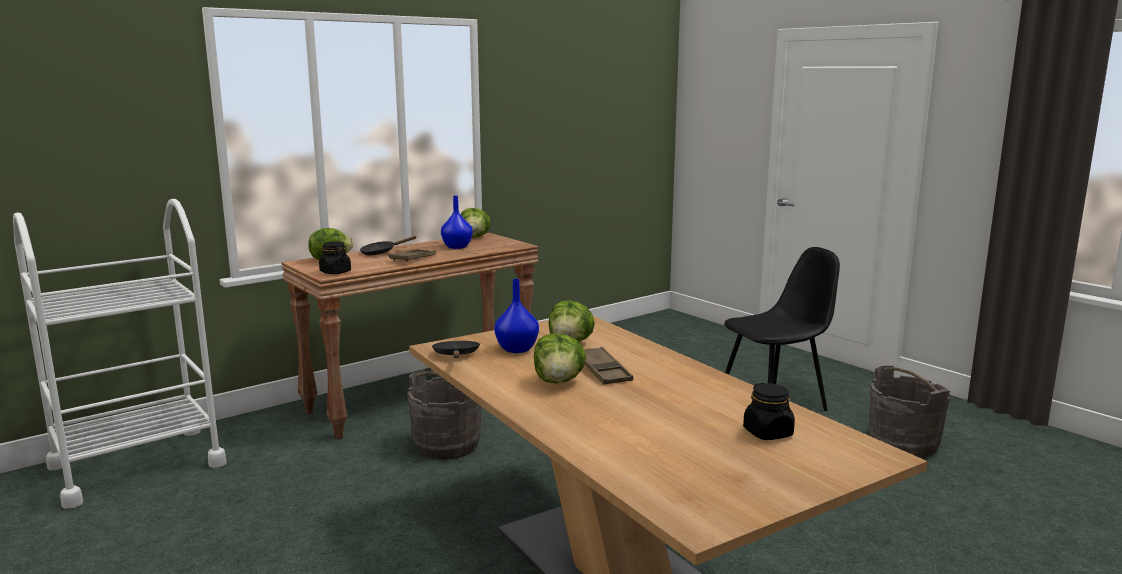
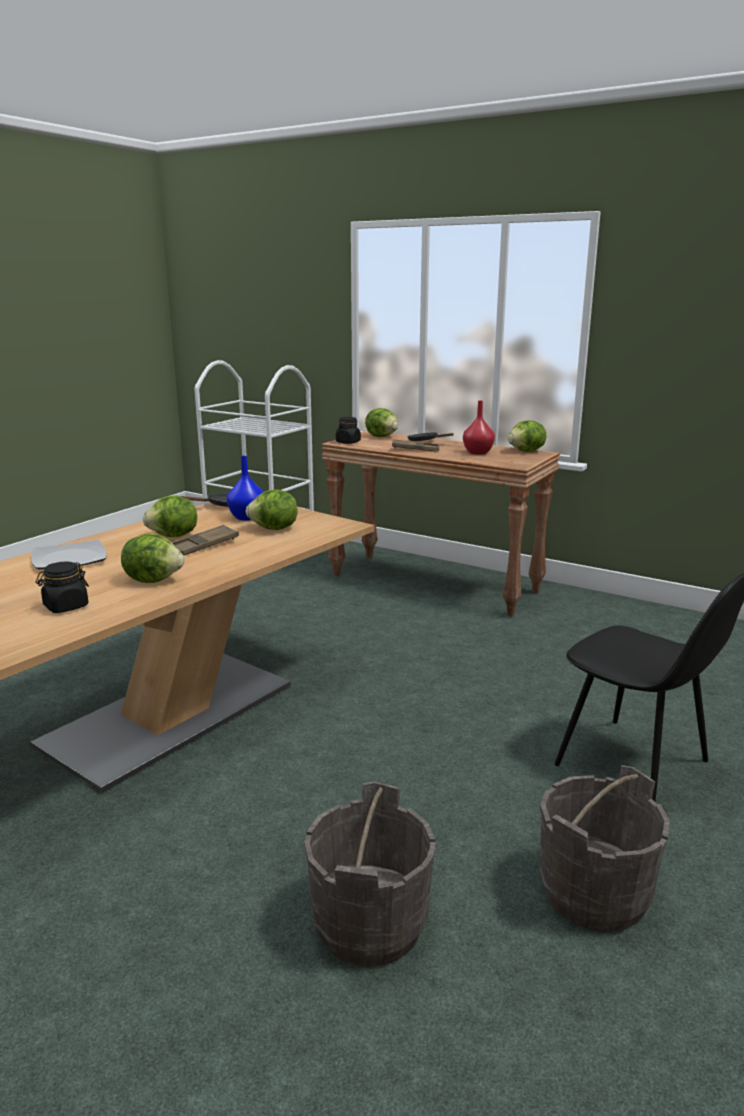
camera: 70 degrees right, 5 degrees up
grey bucket [407,370,481,460] -> grey bucket moved to [304,781,435,967]
blue vase [441,196,473,249] -> red vase [463,401,495,455]
none -> plate [31,540,107,569]
none -> lettuce [121,533,184,583]

